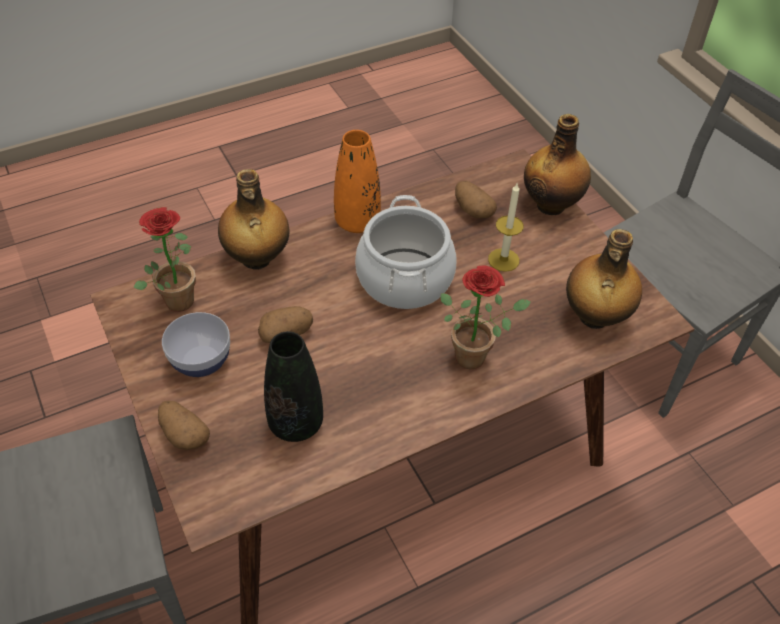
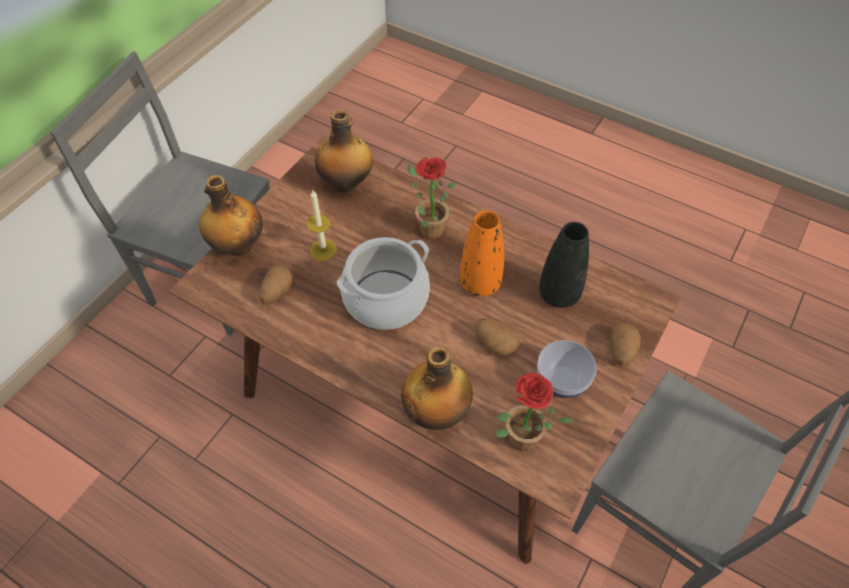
camera: 120 degrees left, 5 degrees up
orange vase [334,130,381,233] -> orange vase moved to [460,210,504,296]

